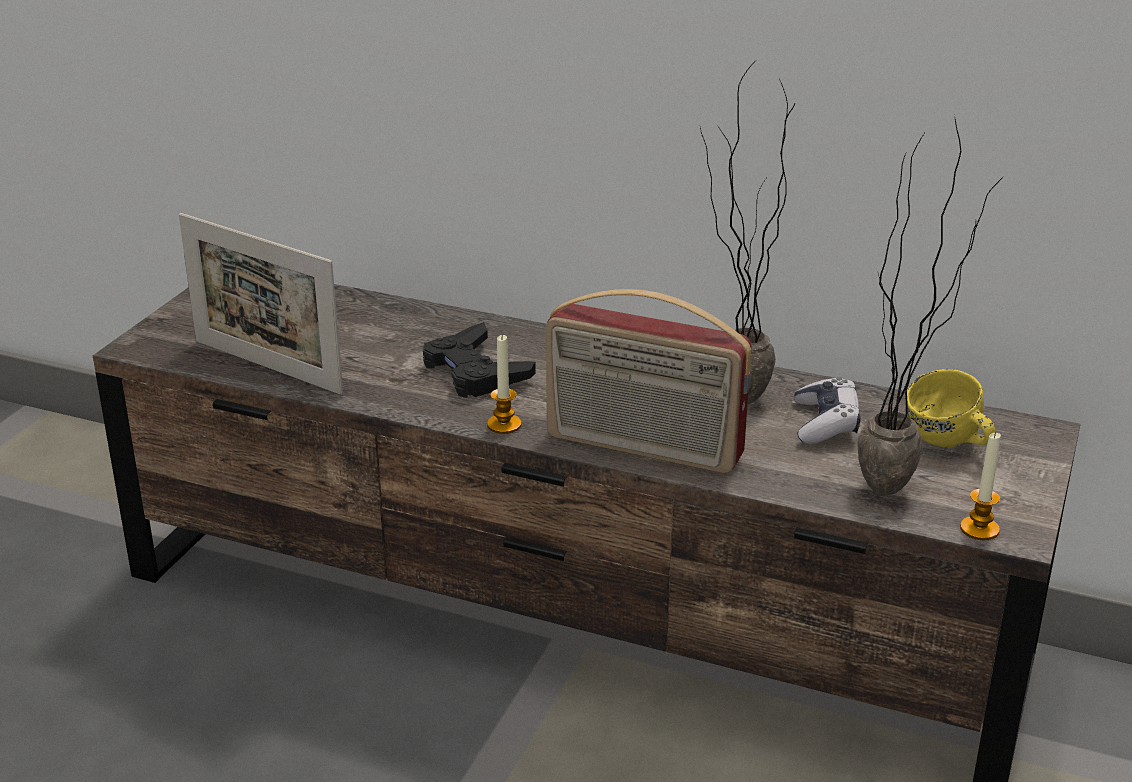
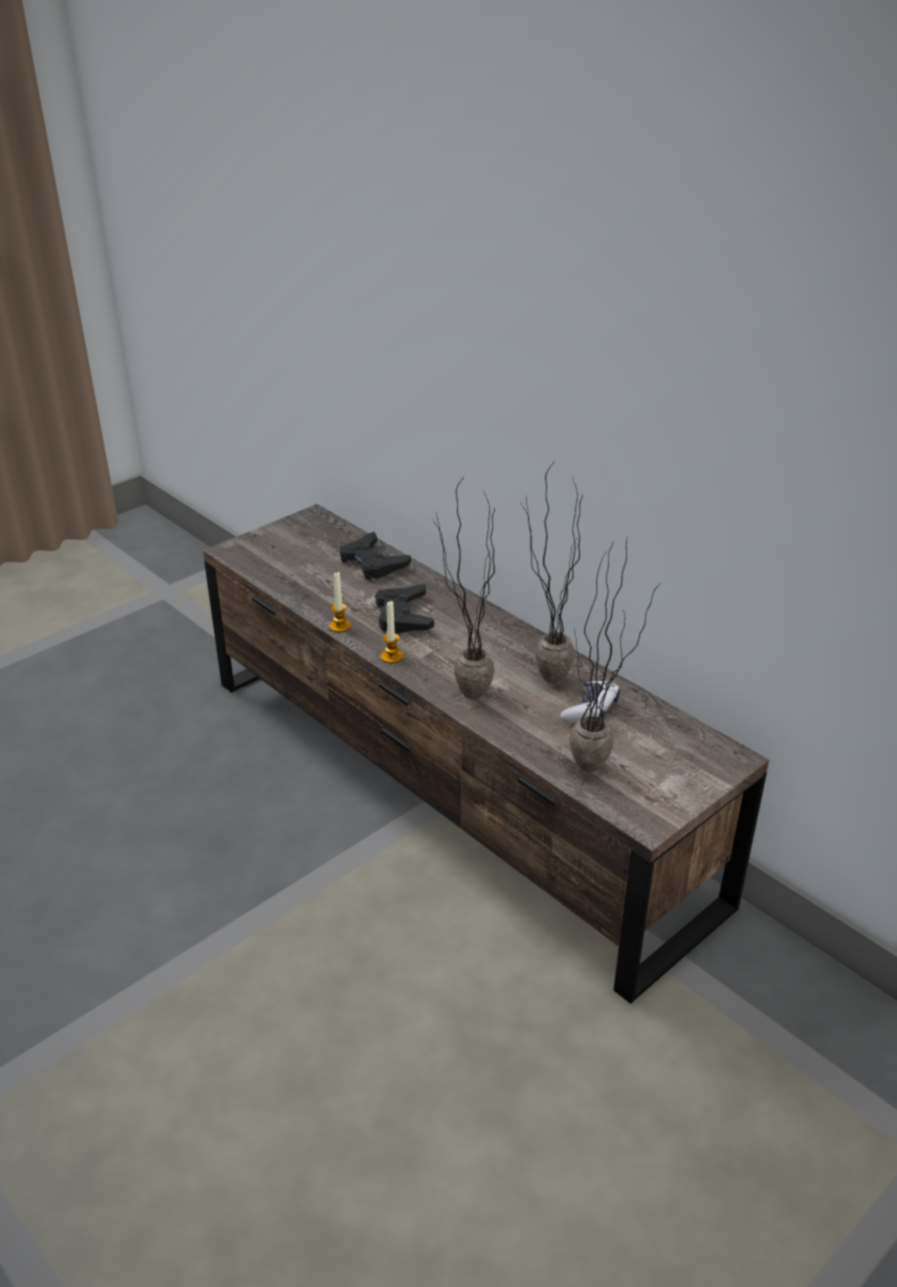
camera: 25 degrees right, 5 degrees up
picture frame [179,213,343,395] -> none
radio [546,289,752,473] -> potted plant [433,476,495,700]
yellow mug [907,369,996,447] -> none
candle [960,432,1001,540] -> candle moved to [329,571,351,632]
none -> black game controller [339,532,411,580]

